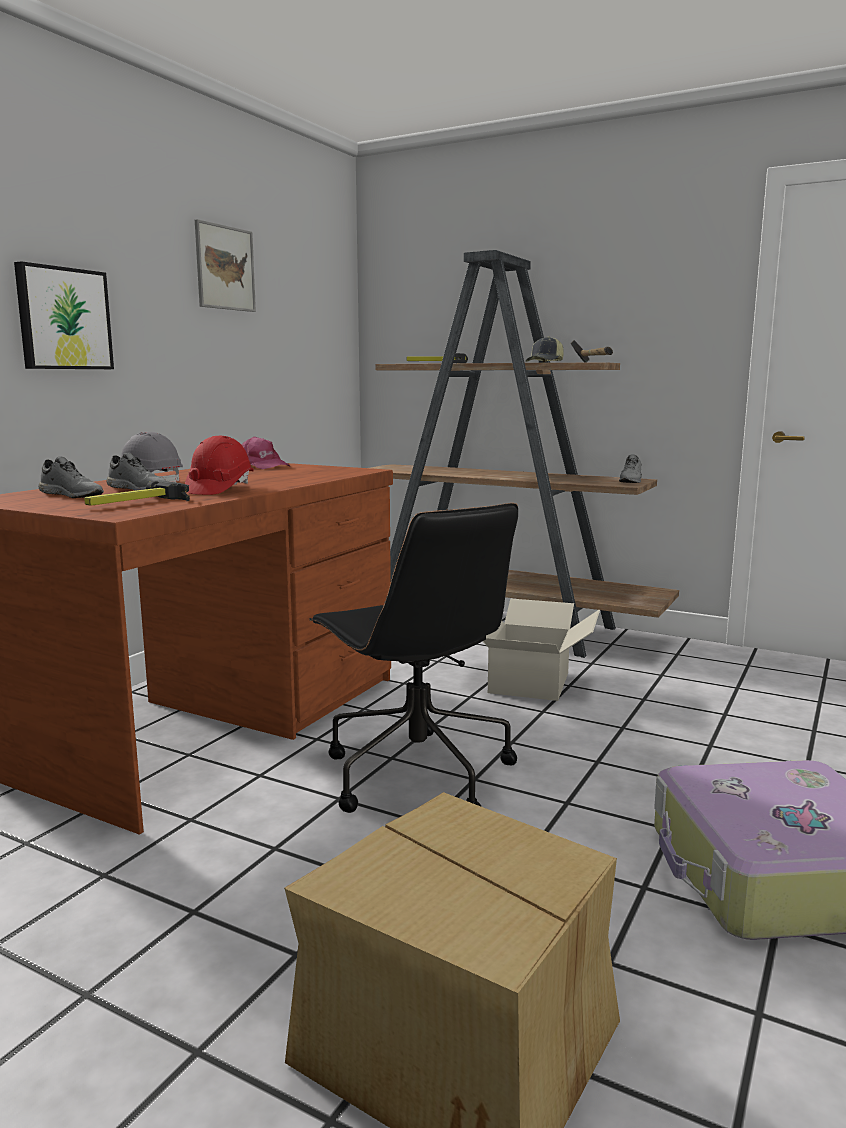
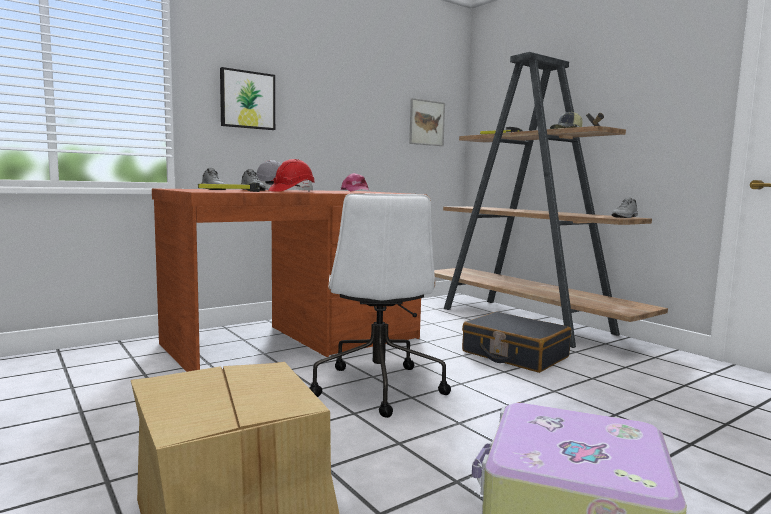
camera: 25 degrees right, 5 degrees down
picture [195,219,256,312] -> picture moved to [409,98,445,146]
black office chair [310,503,518,813] -> white office chair [309,193,451,418]
cardboard box [482,599,600,701] -> black suitcase [462,312,571,373]

